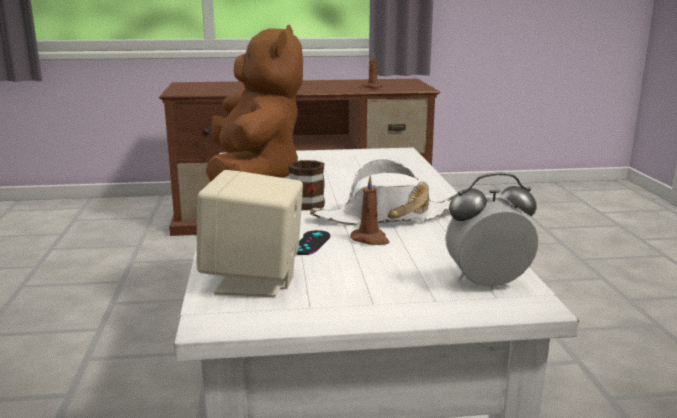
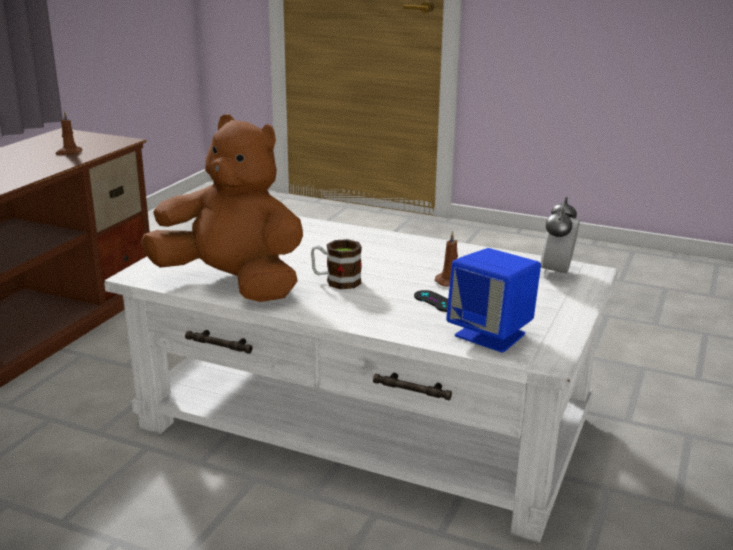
camera: 60 degrees left, 5 degrees up
beige speaker [196,170,303,297] -> blue speaker [446,248,541,353]
white hat [310,159,456,225] -> none

